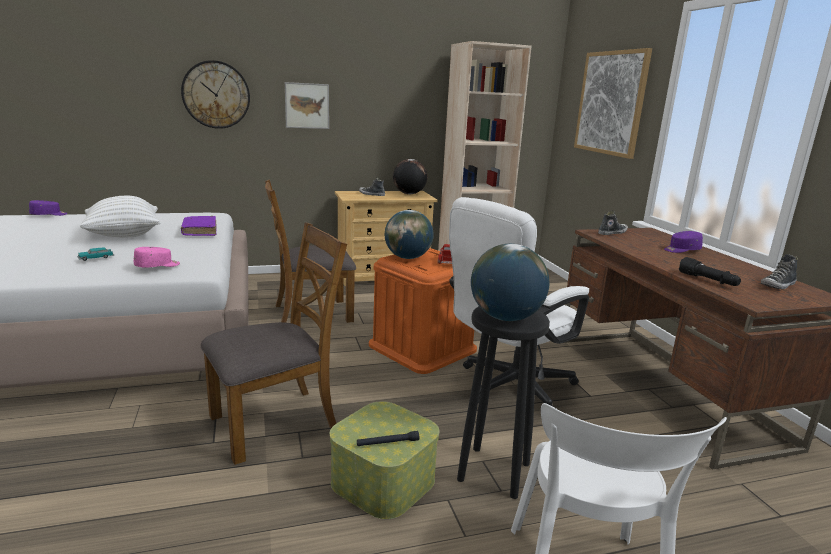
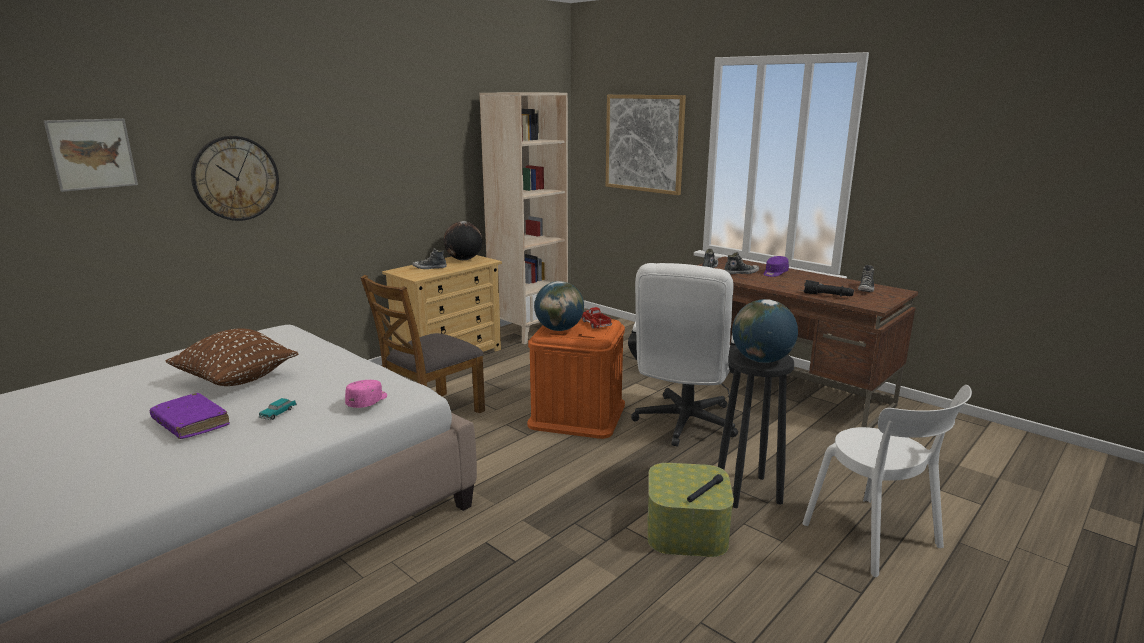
camera: 30 degrees left, 0 degrees up
purple cap [29,200,67,216] -> none
white pillow [80,196,160,237] -> brown pillow [166,328,298,386]
purple book [181,216,217,236] -> purple book moved to [150,393,230,439]
brown chair [201,222,347,465] -> none
picture [285,82,329,129] -> picture moved to [44,118,138,192]
none -> shoe [724,252,759,274]

